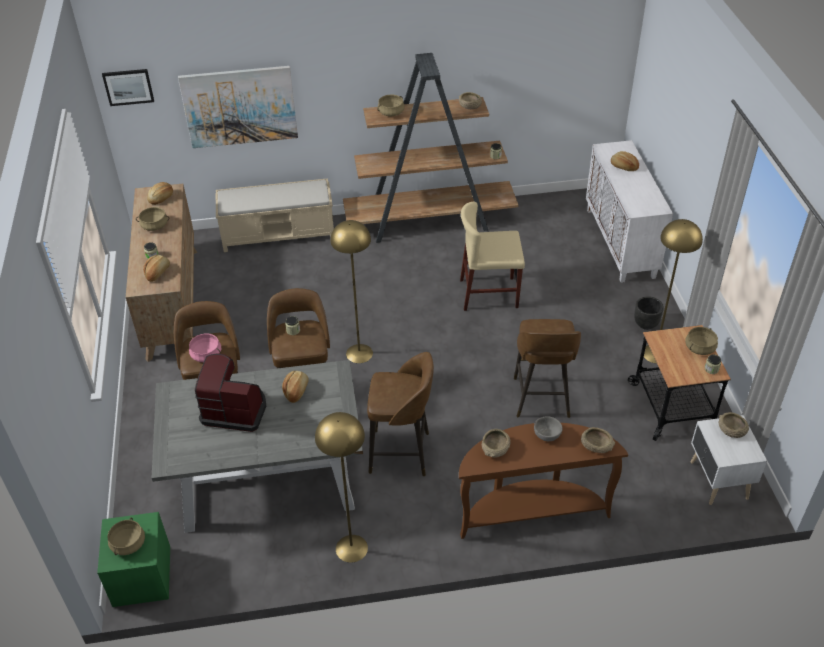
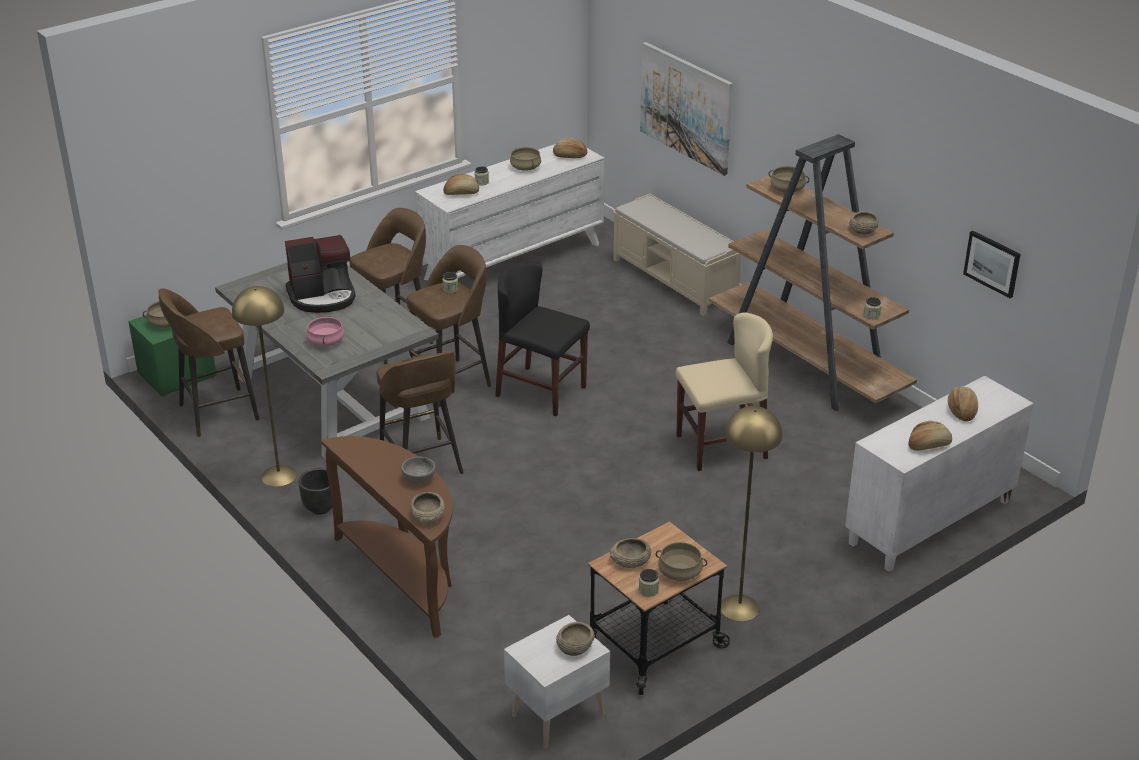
camera: 60 degrees right, 10 degrees down
picture [102,69,154,106] -> picture moved to [963,231,1021,298]
brown dresser [126,184,197,362] -> white dresser [415,143,605,280]
pink cooking pot [189,333,222,362] -> pink cooking pot moved to [307,317,344,347]
coffee machine [195,353,266,432] -> coffee machine turned 90 degrees clockwise [285,235,355,313]
bread [282,371,309,403] -> bread moved to [908,421,952,451]
yellow floor lamp [330,220,373,363] -> black chair [495,261,590,416]
beige chair [460,202,525,311] -> beige chair turned 105 degrees clockwise [676,312,773,471]
beige bowl [482,429,510,457] -> beige bowl moved to [610,538,651,568]
brown stool [514,319,581,418] -> brown stool moved to [159,288,259,437]
black planter [634,296,664,330] -> black planter moved to [298,468,332,515]

